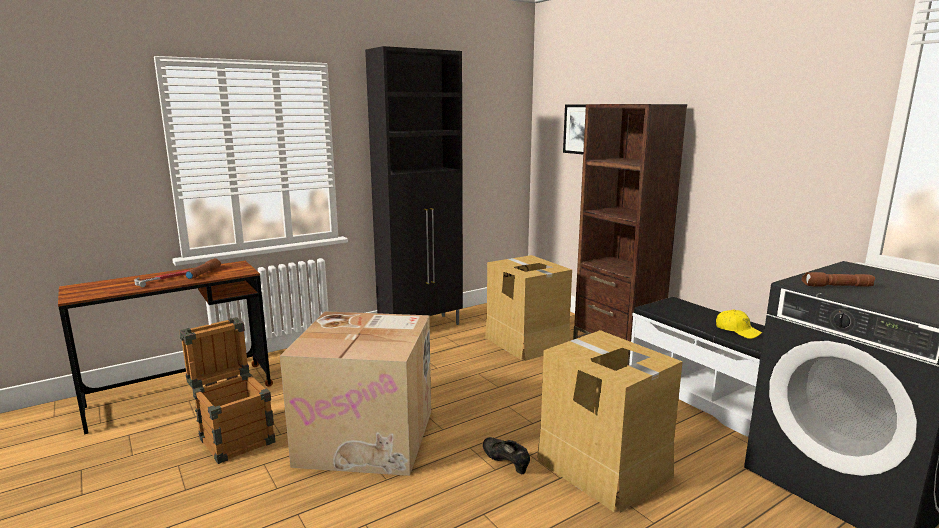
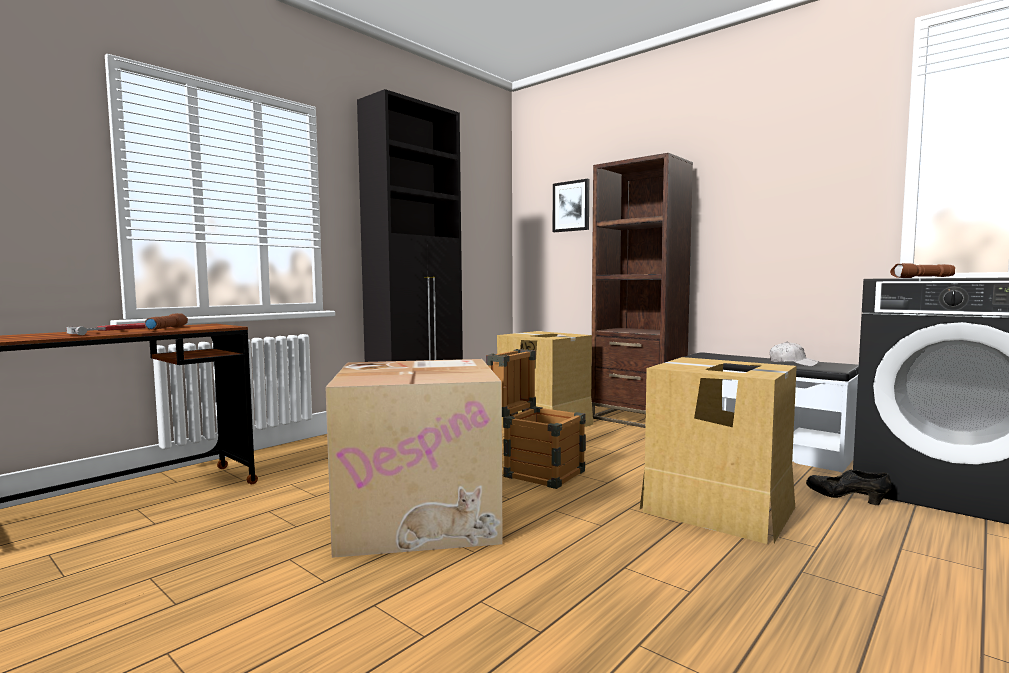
camera: 15 degrees left, 10 degrees down
crate [179,317,275,464] -> crate moved to [486,349,586,489]
black shoe [483,437,530,474] -> black shoe moved to [806,470,892,505]
yellow cap [716,309,762,339] -> white cap [769,342,819,366]

